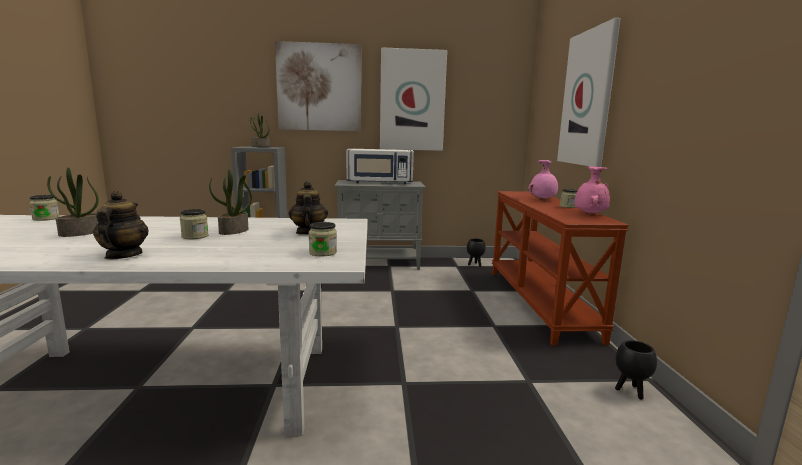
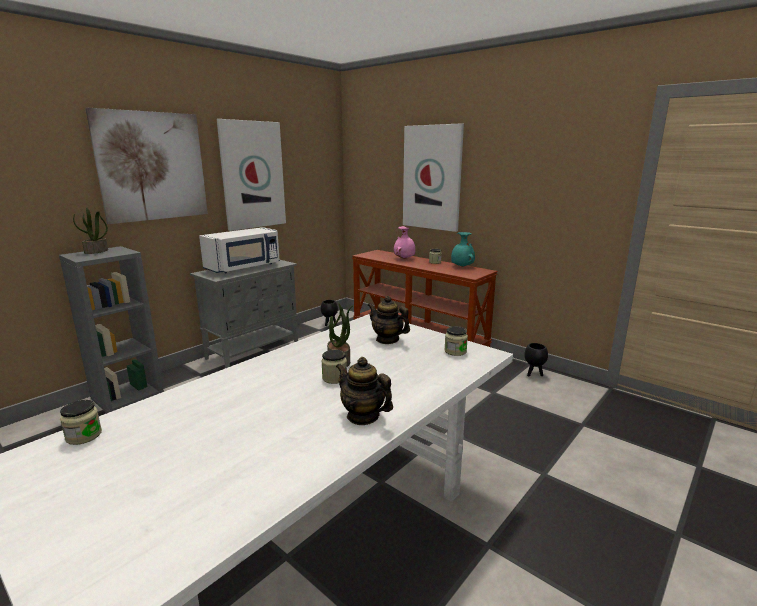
camera: 45 degrees left, 5 degrees up
potted plant [47,167,99,237] -> none
pink vase [575,166,610,214] -> turquoise vase [451,232,475,267]

